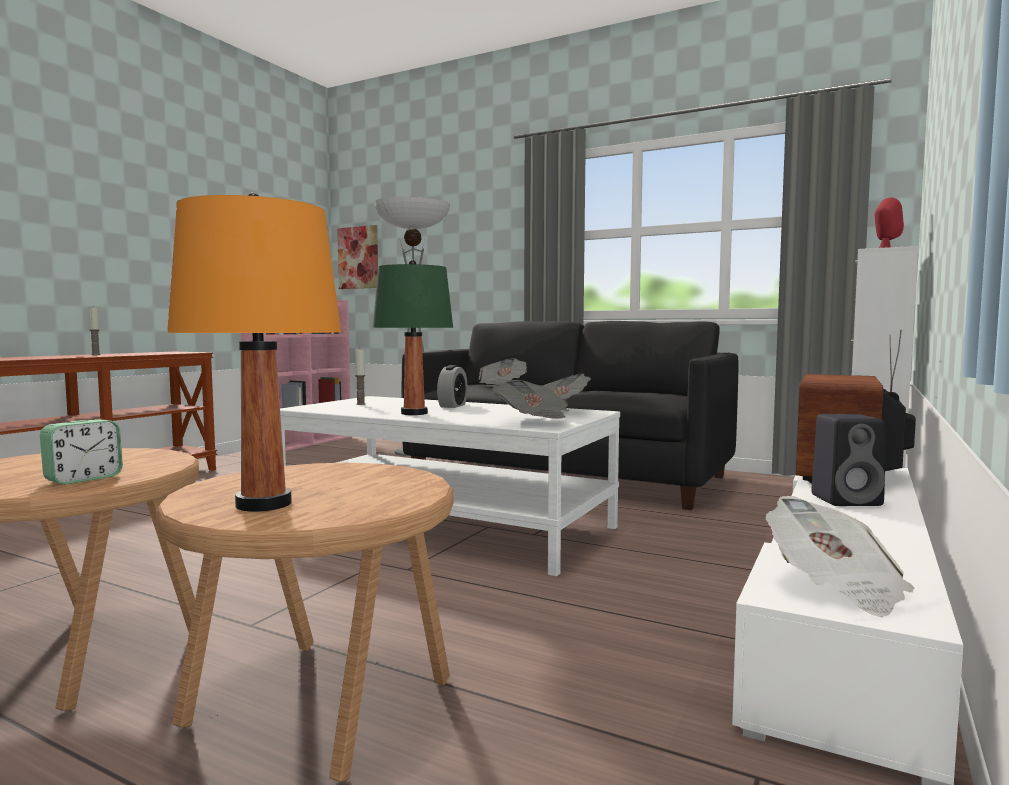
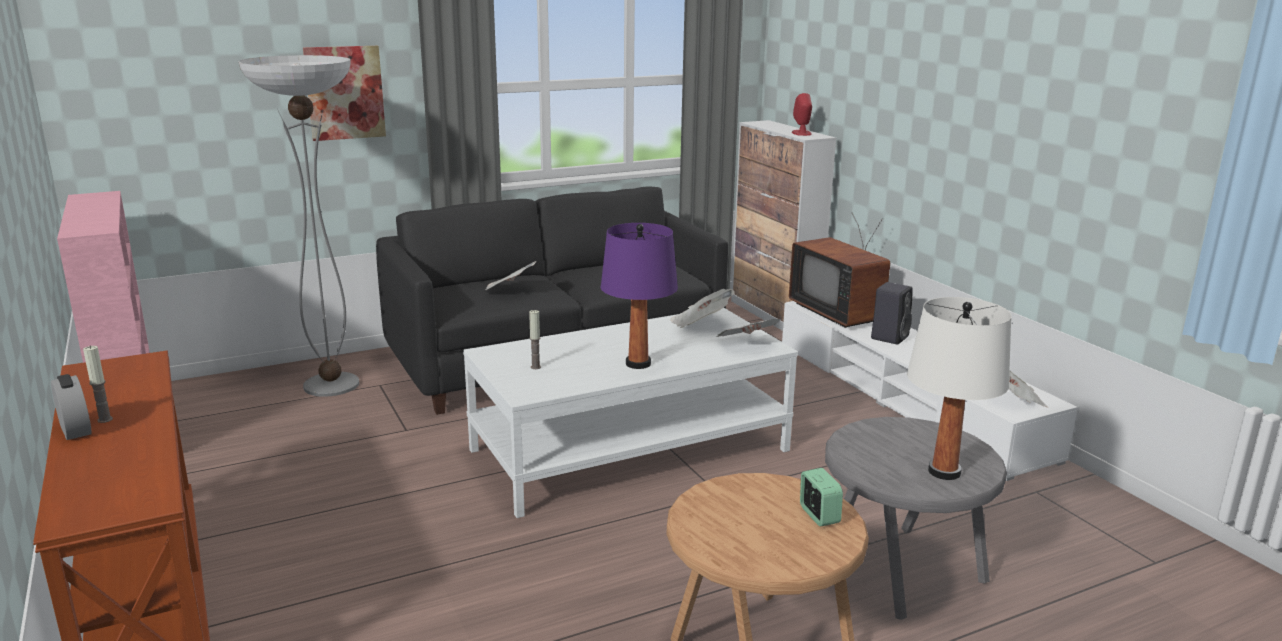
camera: 55 degrees left, 15 degrees up
brown side table [156,463,453,782] -> grey side table [825,417,1007,620]
orange table lamp [167,193,341,512] -> white table lamp [907,297,1011,480]
picture [337,225,378,289] -> picture moved to [303,46,386,141]
green table lamp [373,260,453,415] -> purple table lamp [600,223,678,369]
alarm clock [437,365,468,408] -> alarm clock moved to [51,374,92,440]

